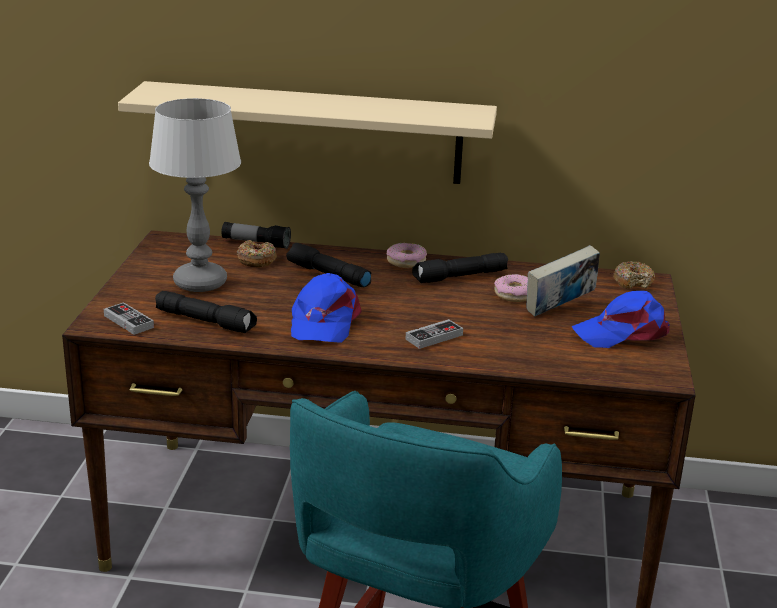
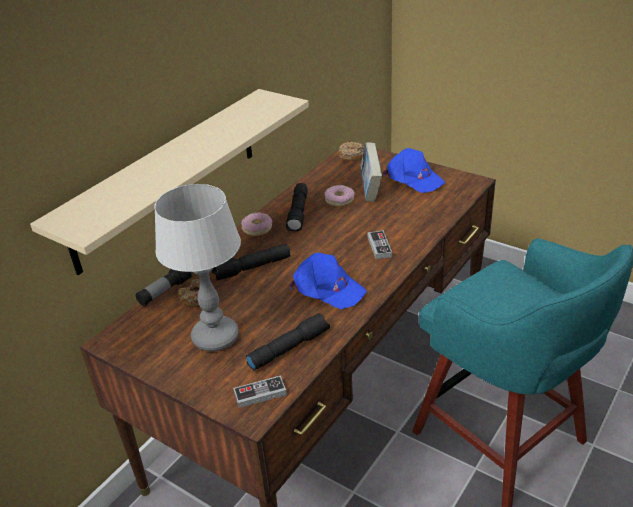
camera: 60 degrees left, 10 degrees up
blue cap [572,291,670,348] -> blue cap turned 60 degrees counterclockwise [383,148,446,193]

